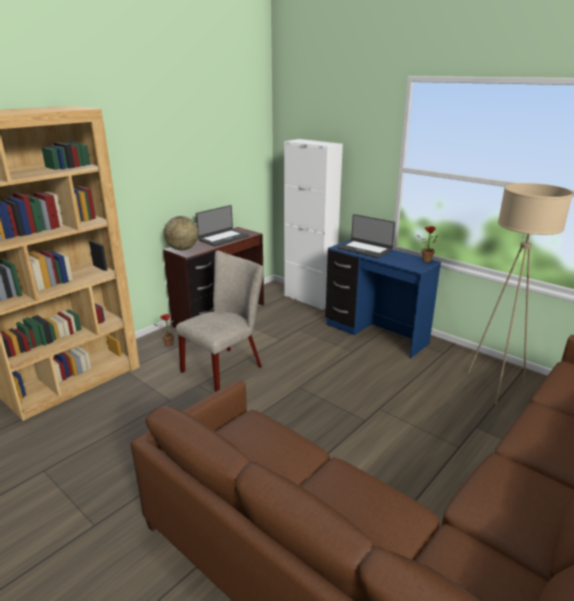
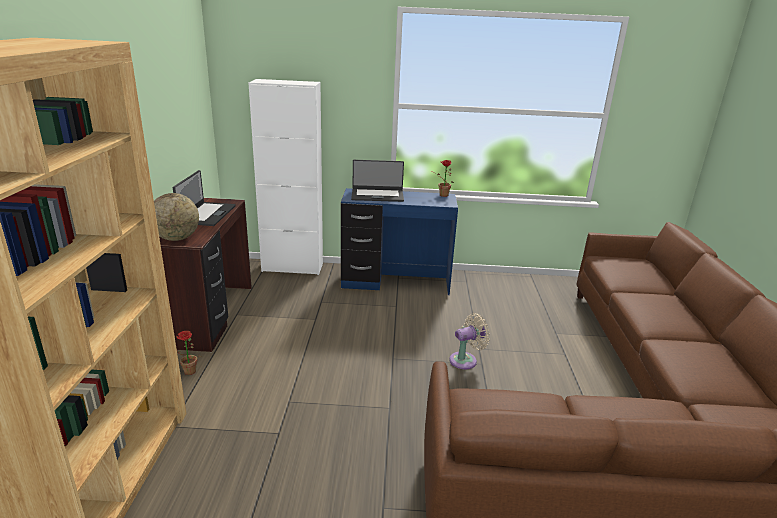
camera: 40 degrees left, 0 degrees up
beige chair [176,250,263,392] -> none
beige floor lamp [468,183,573,405] -> none
none -> beige fan [449,313,490,369]

